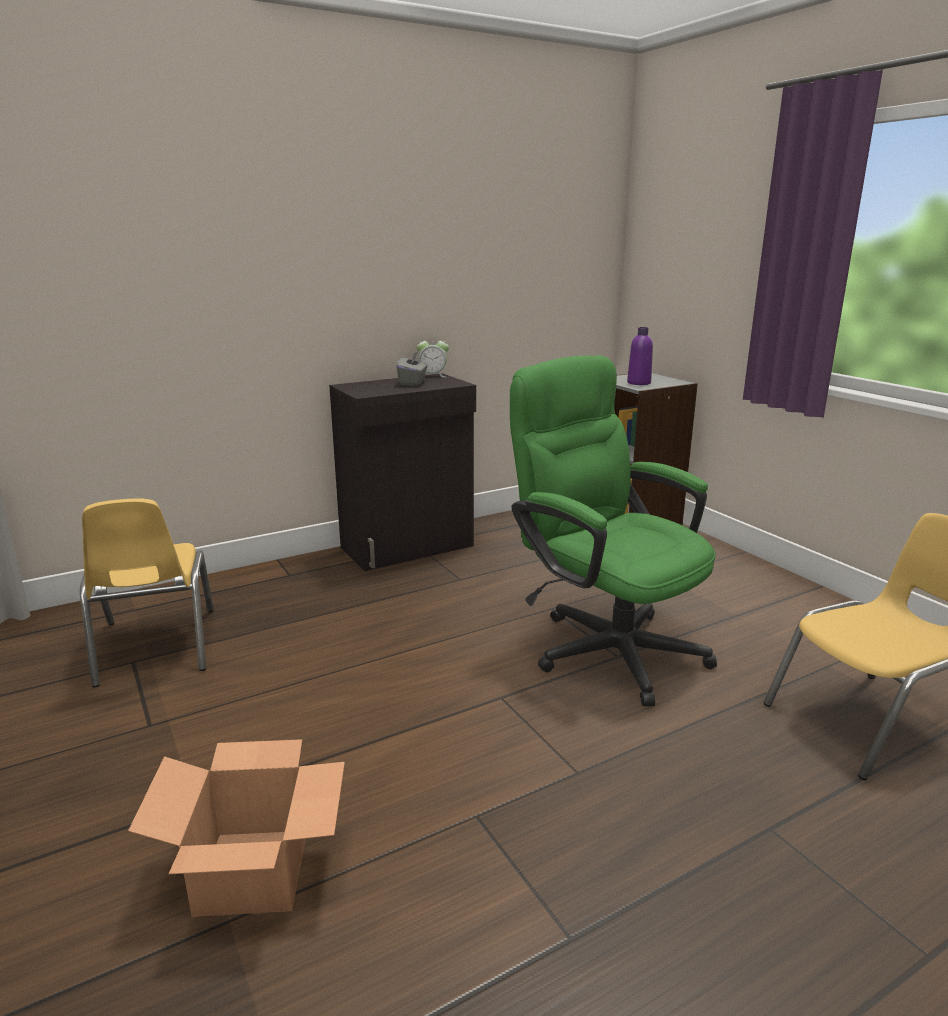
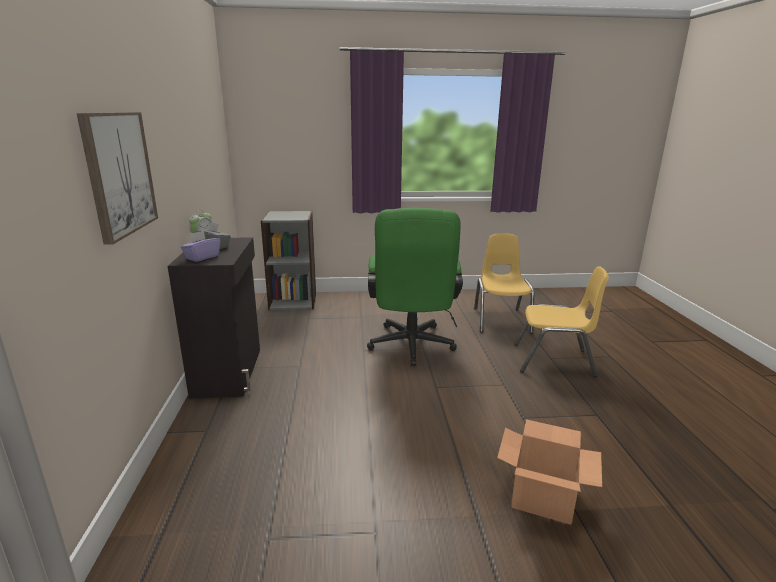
camera: 65 degrees left, 0 degrees up
yellow chair [80,498,214,687] -> yellow chair moved to [514,266,609,377]
green office chair [510,355,717,706] -> green office chair turned 75 degrees counterclockwise [367,208,463,366]
purple bottle [627,327,653,385] -> none
none -> picture [77,112,158,245]
none -> purple tissue box [181,231,221,262]

